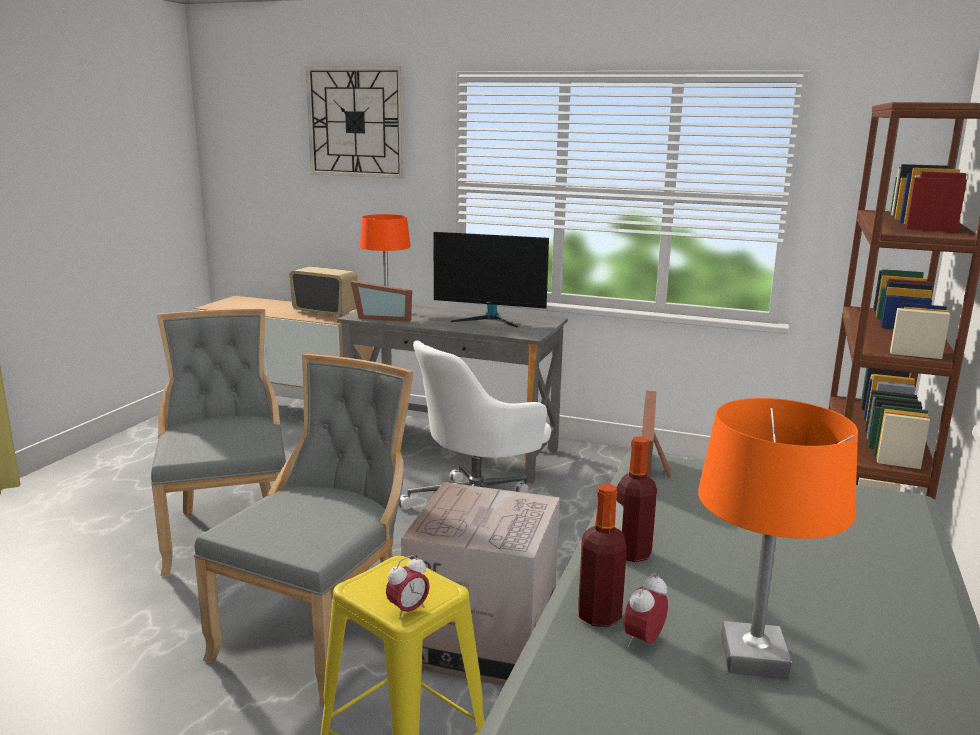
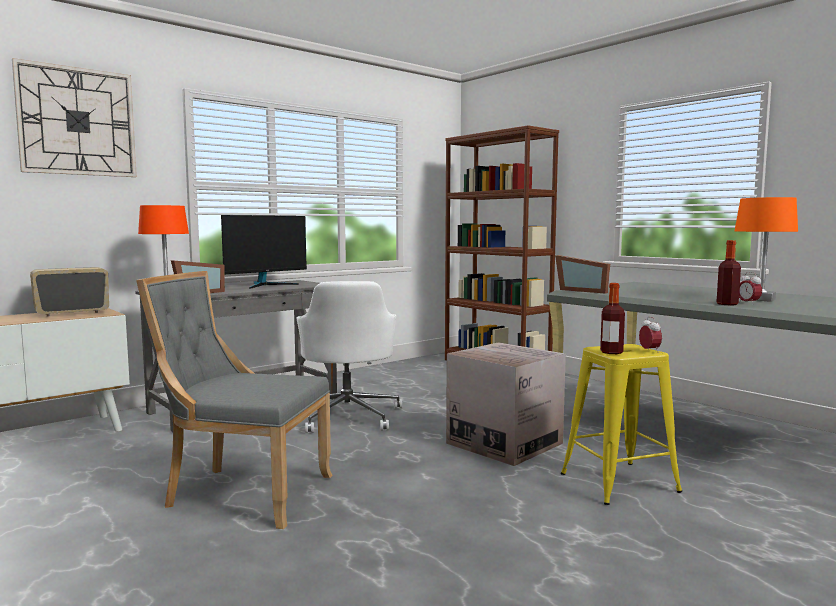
camera: 60 degrees left, 10 degrees down
grey chair [194,354,413,705] -> none
bottle [615,436,657,562] -> bottle moved to [600,283,625,354]

